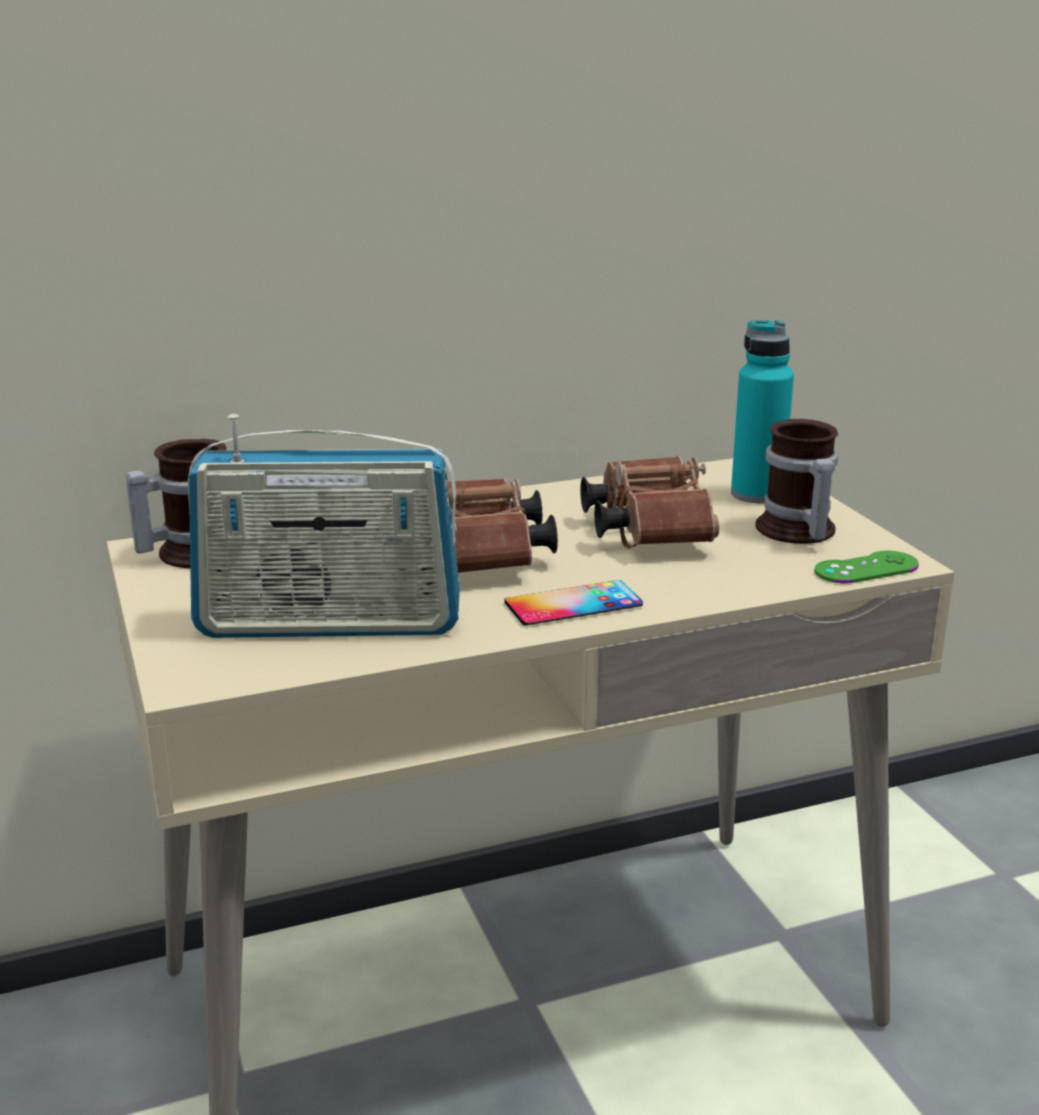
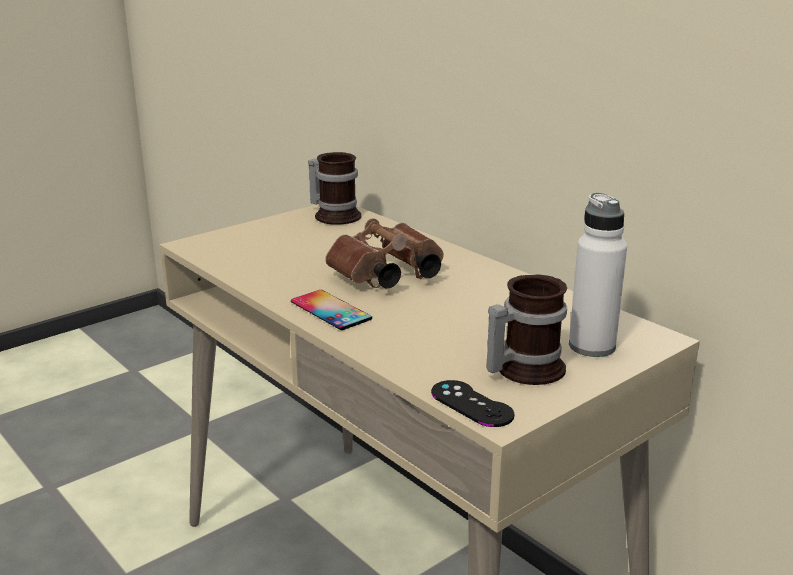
camera: 70 degrees right, 0 degrees up
radio [188,414,460,638] -> none
brown binoculars [580,456,719,548] -> none
turquoise bottle [731,320,794,504] -> white bottle [569,193,627,357]
green game controller [815,551,919,584] -> black game controller [431,380,514,427]

